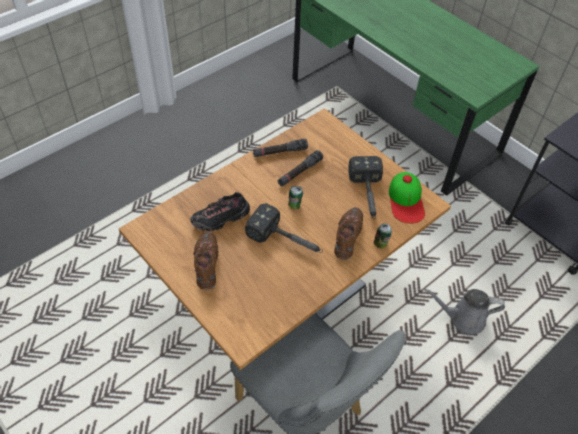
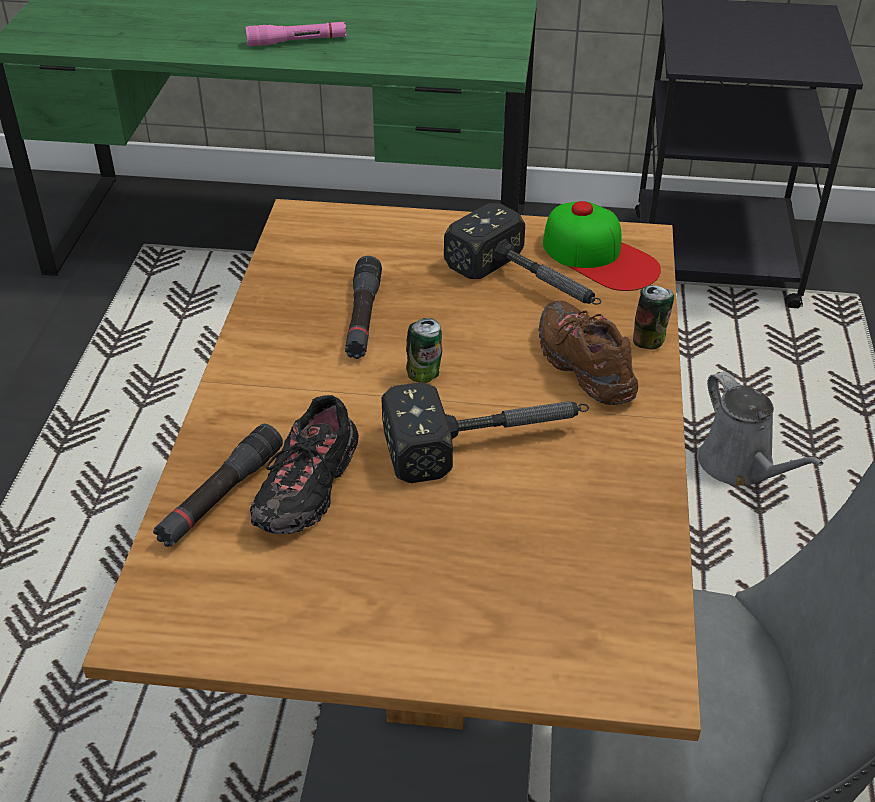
camera: 40 degrees left, 10 degrees down
brown shoe [193,232,218,290] -> none
black flashlight [253,139,308,157] -> black flashlight moved to [153,424,283,547]
grey watering can [424,288,505,335] -> grey watering can turned 75 degrees counterclockwise [697,371,823,486]
none -> pink flashlight [246,22,347,46]

